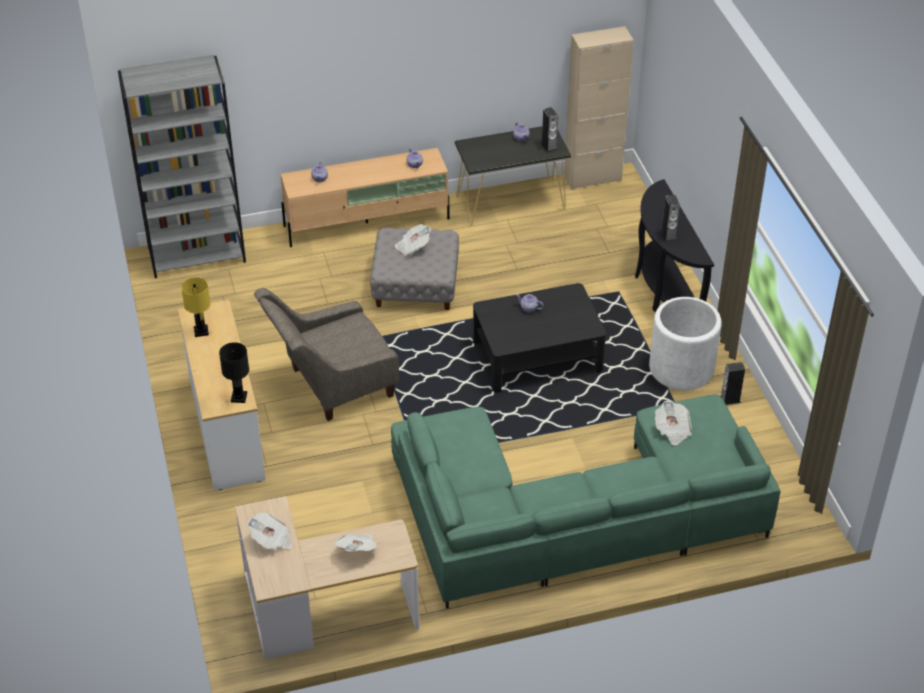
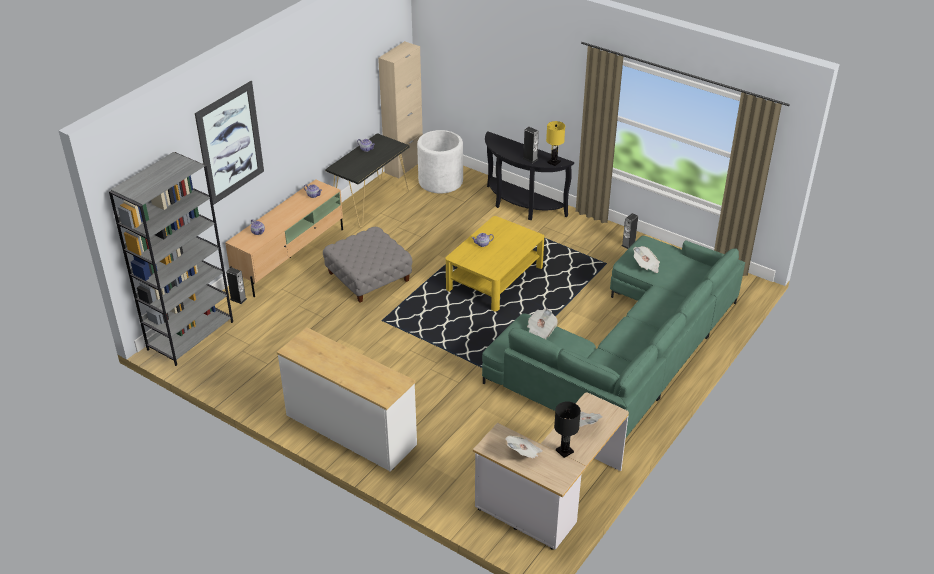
camera: 40 degrees left, 5 degrees down
yellow table lamp [181,277,211,337] -> yellow table lamp moved to [546,121,565,166]
black table lamp [219,342,249,403] -> black table lamp moved to [554,402,581,458]
grey armchair [254,288,399,421] -> none
newspaper [395,224,431,256] -> newspaper moved to [527,309,558,339]
black coffee table [473,283,606,393] -> yellow coffee table [445,216,545,311]
speaker [541,107,558,153] -> speaker moved to [226,267,247,304]
white planter [649,297,722,390] -> white planter moved to [417,130,463,193]
none -> picture [195,81,264,205]

